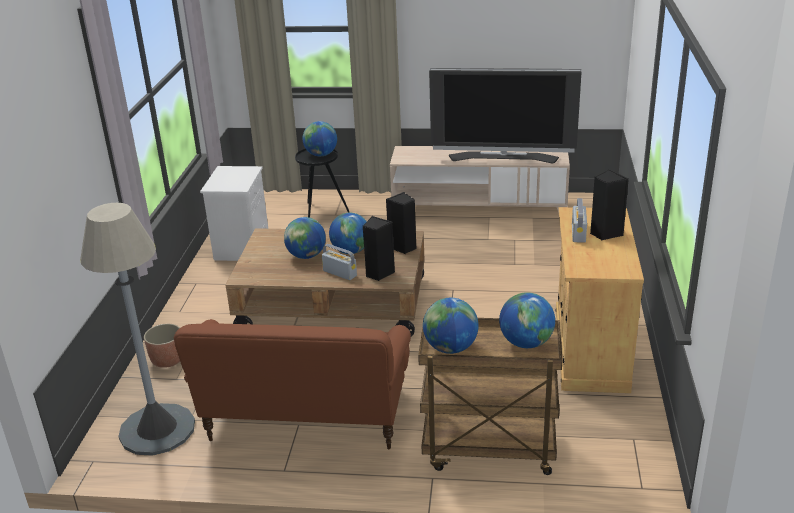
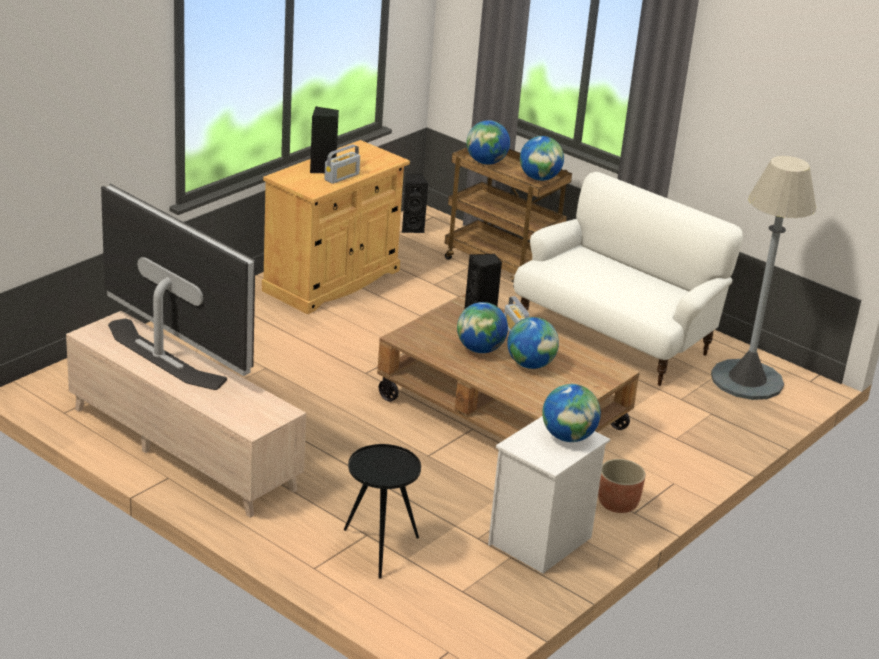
camera: 150 degrees left, 0 degrees up
planter [144,324,180,368] -> planter moved to [598,459,646,513]
brown sofa [174,319,411,449] -> white sofa [513,172,743,386]
globe [302,121,337,156] -> globe moved to [542,384,601,442]
black speaker [386,192,416,254] -> black speaker moved to [402,174,429,233]

